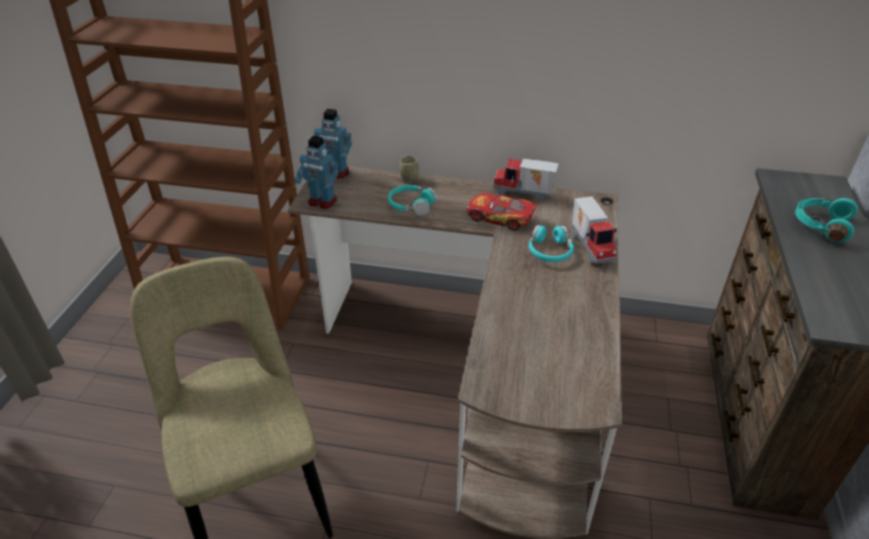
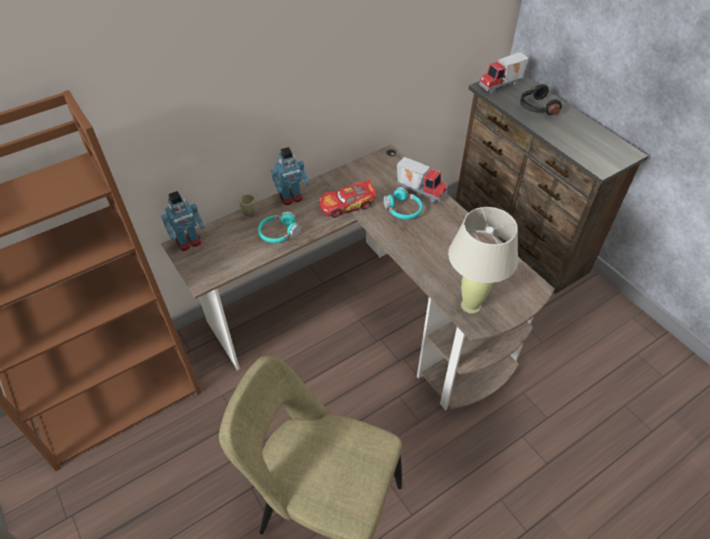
camera: 45 degrees left, 10 degrees up
toy robot [294,135,339,209] -> toy robot moved to [271,147,309,205]
toy truck [493,158,559,201] -> toy truck moved to [479,52,529,94]
turquoise headphones [795,197,858,243] -> black headphones [520,84,562,115]
none -> beige table lamp [448,207,518,314]

